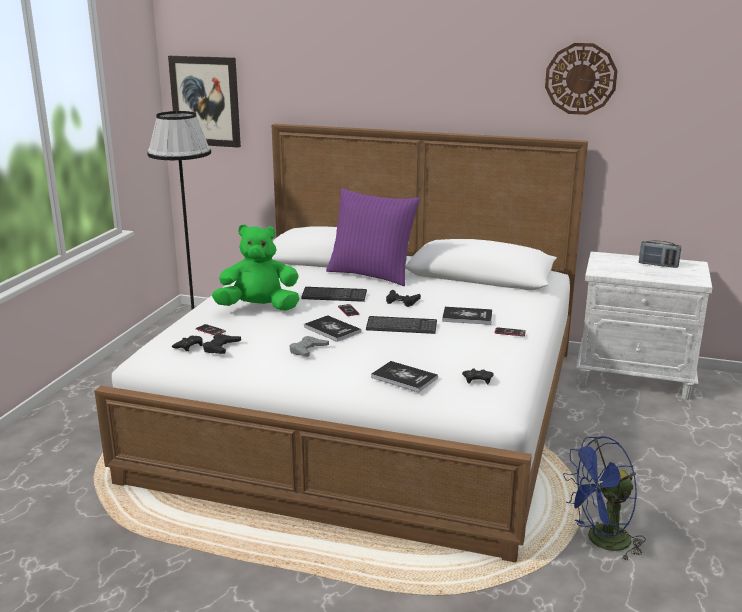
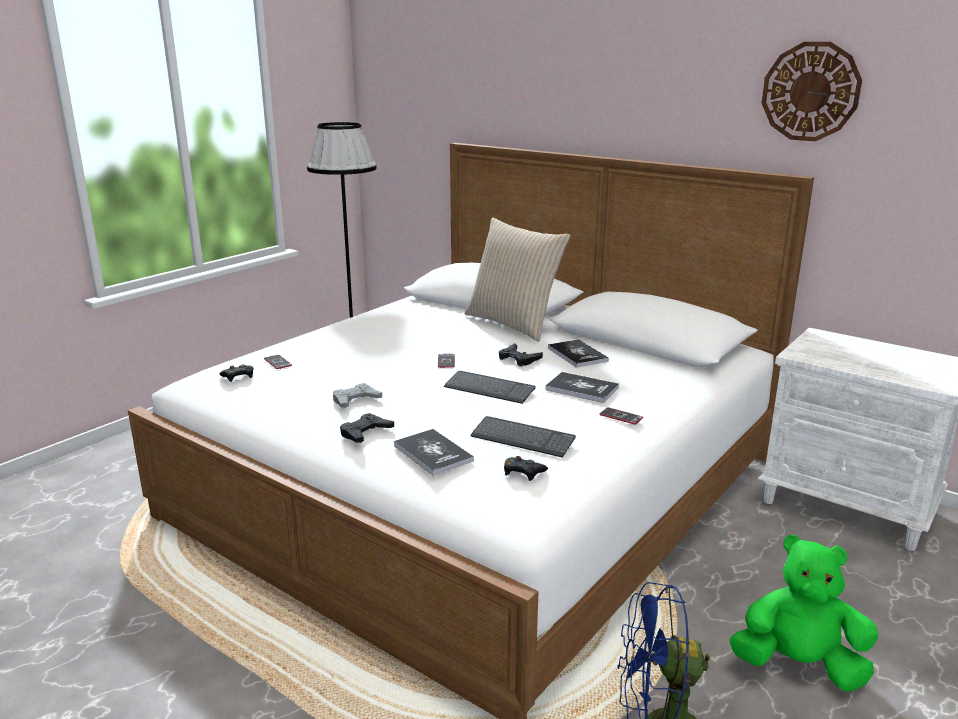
camera: 20 degrees right, 0 degrees up
picture [168,56,241,148] -> none
black game controller [203,334,241,354] -> black game controller moved to [340,413,394,443]
green plush toy [212,224,300,311] -> green plush toy moved to [730,535,878,692]
keyboard [301,287,367,302] -> keyboard moved to [470,416,576,458]
book [304,315,361,342] -> book moved to [548,339,609,368]
purple pillow [326,188,420,286] -> beige pillow [465,217,570,342]
radio [639,241,681,268] -> none

